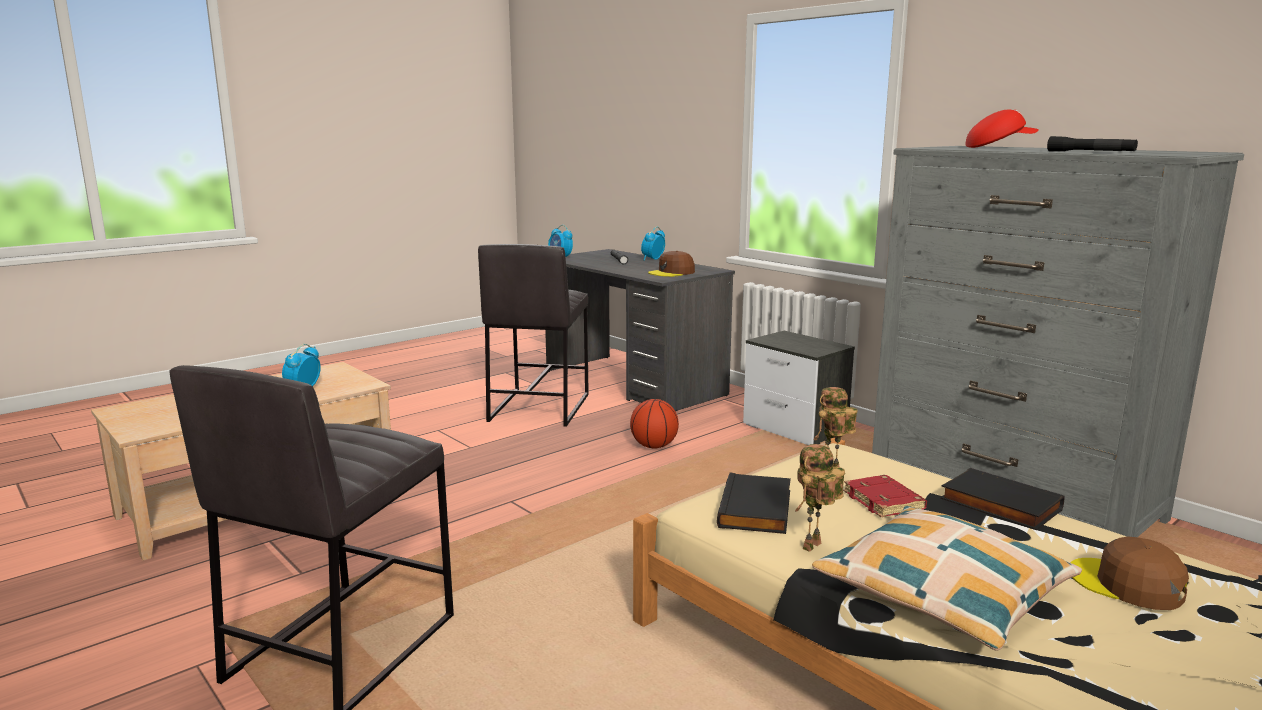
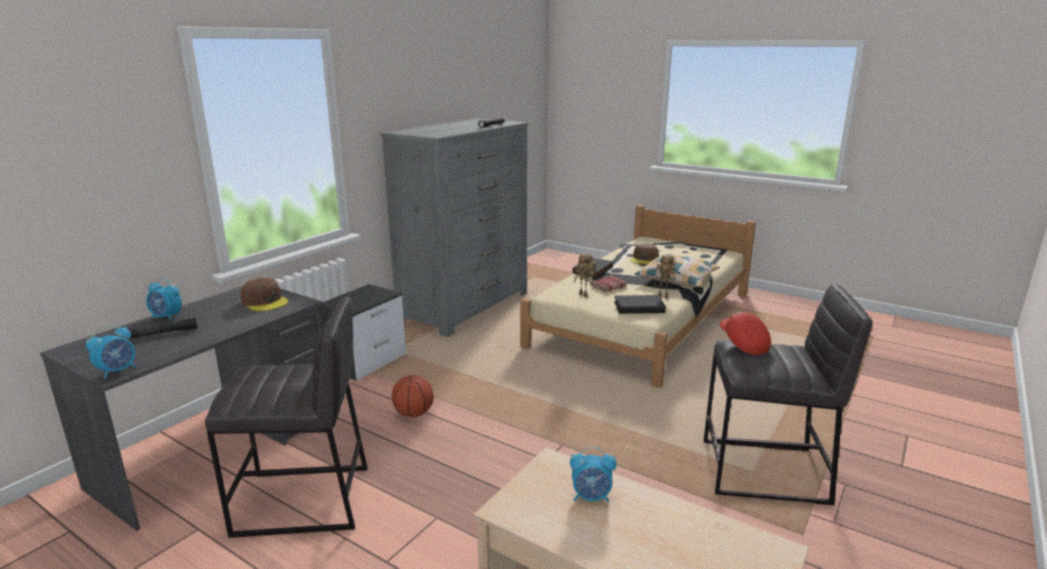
camera: 105 degrees left, 5 degrees up
red cap [965,109,1039,148] -> red cap moved to [720,312,771,355]

